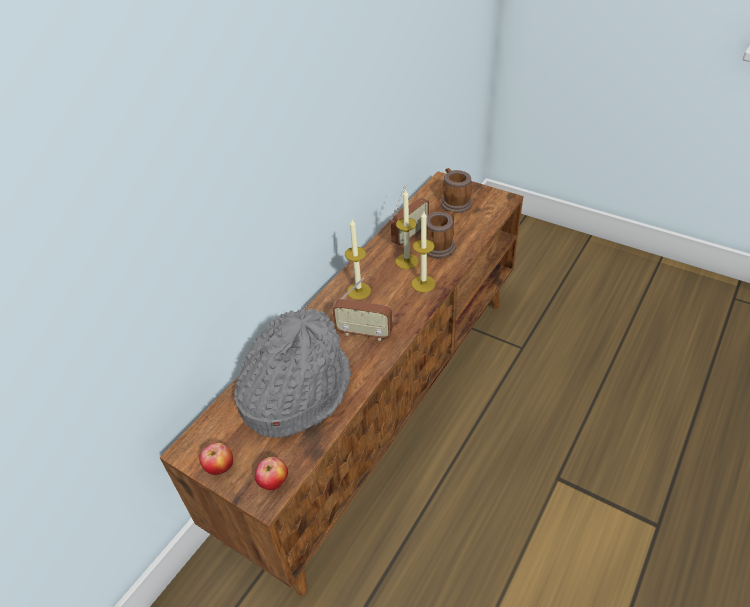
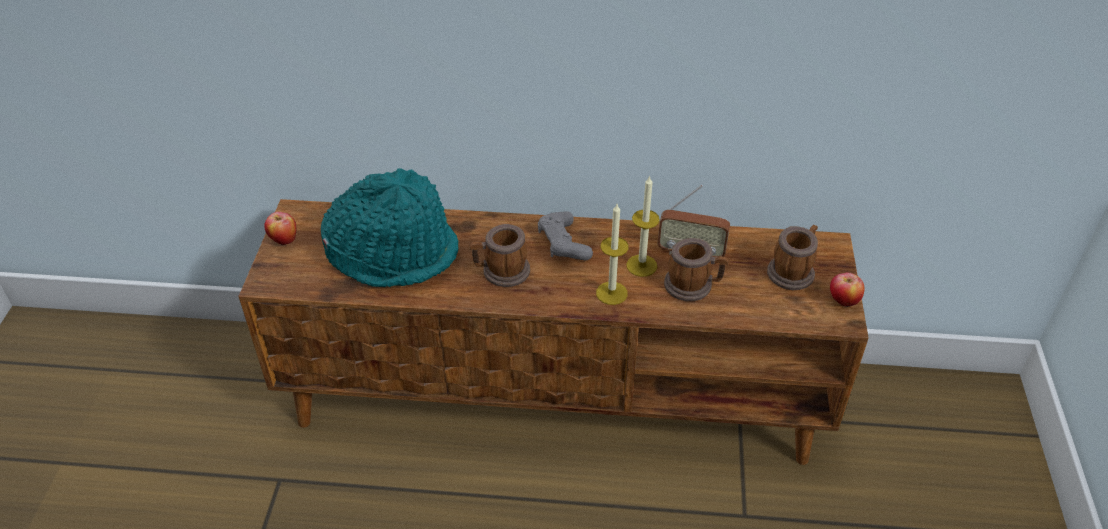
camera: 60 degrees right, 0 degrees up
grey hat [234,308,351,438] -> turquoise hat [321,168,459,287]
apple [255,457,288,490] -> apple moved to [830,273,865,307]
radio [332,278,393,341] -> mug [469,224,530,287]
candle [345,219,371,300] -> grey game controller [538,211,593,260]

